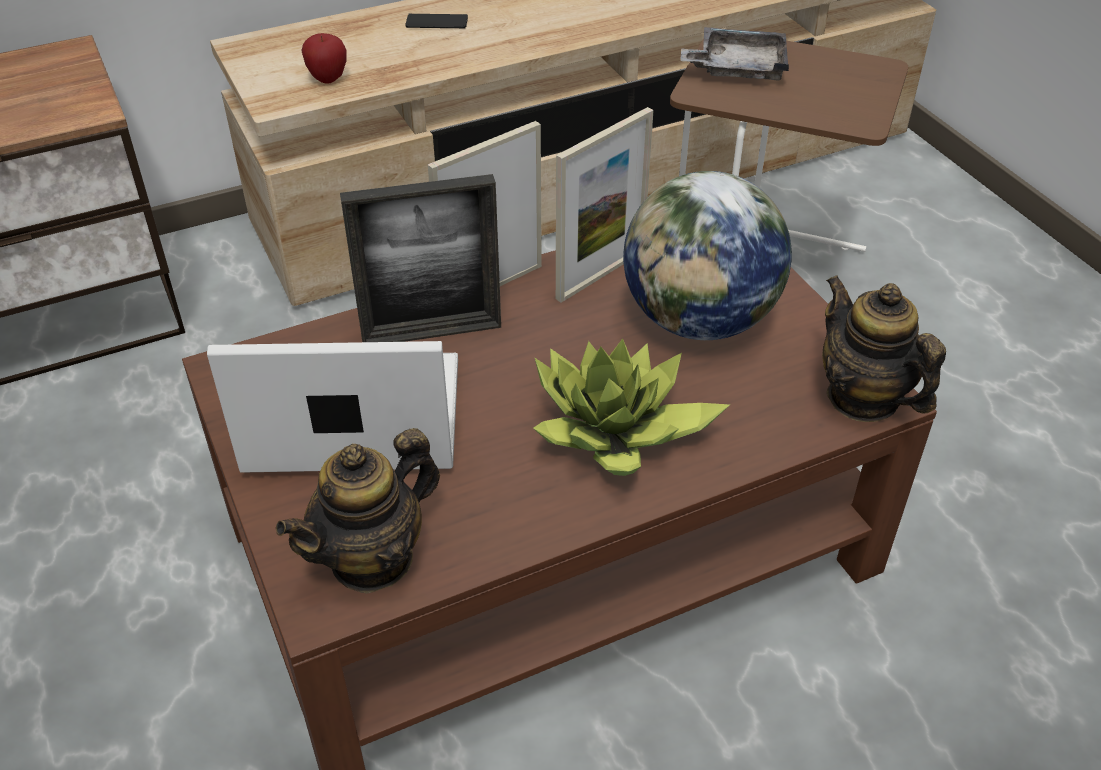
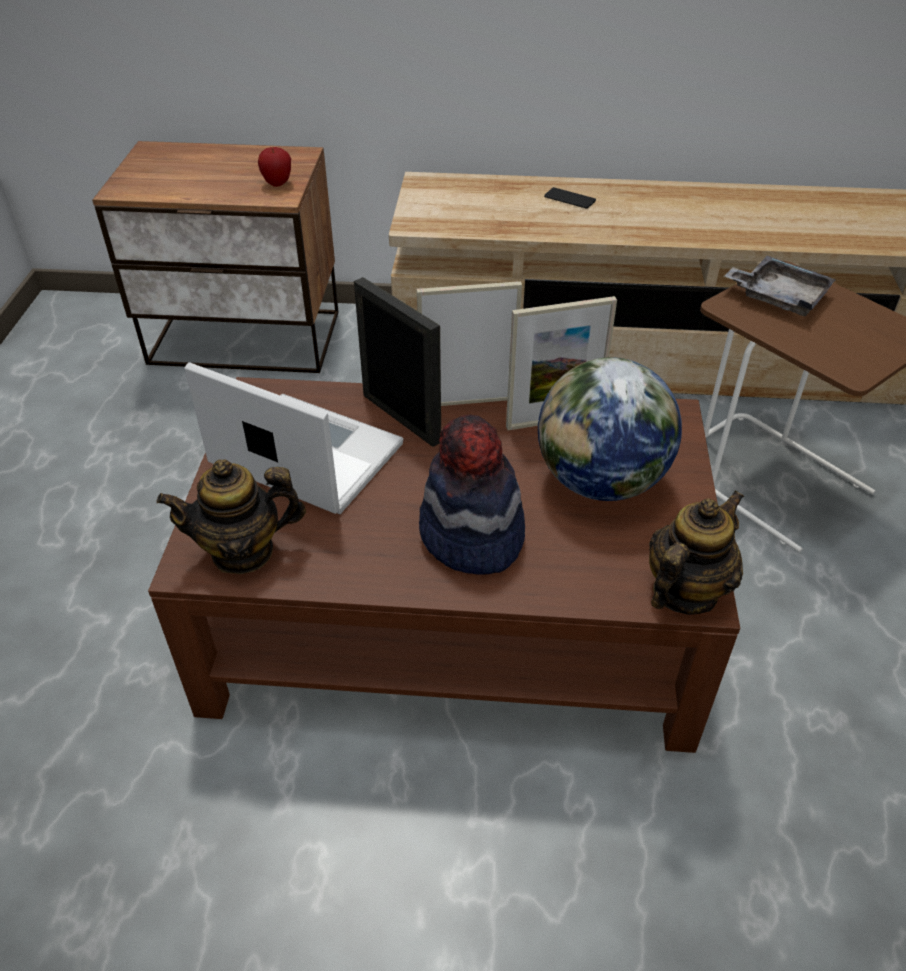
camera: 30 degrees right, 0 degrees up
apple [301,33,347,84] -> apple moved to [258,147,291,187]
picture frame [340,174,501,342] -> picture frame turned 150 degrees counterclockwise [354,277,441,447]
potted plant [533,339,730,476] -> hat [419,415,525,574]
teapot [822,275,946,422] -> teapot turned 45 degrees clockwise [649,491,744,615]

